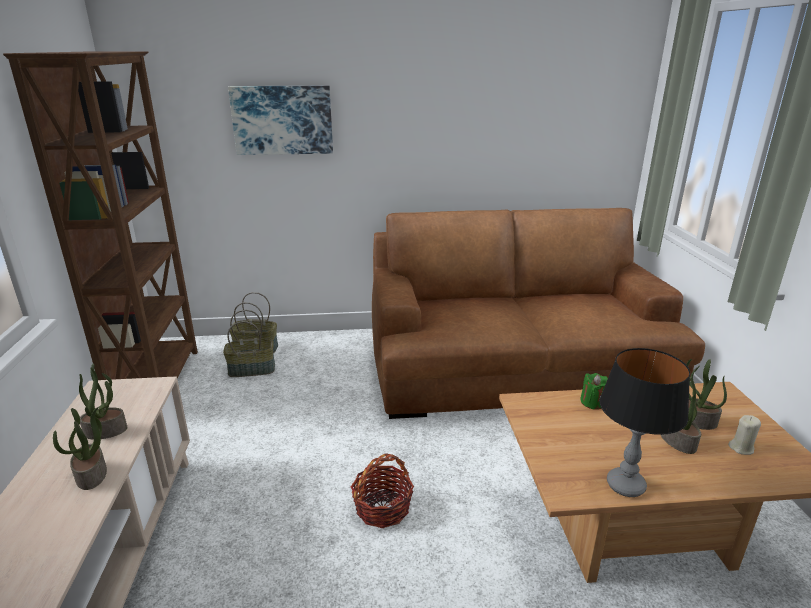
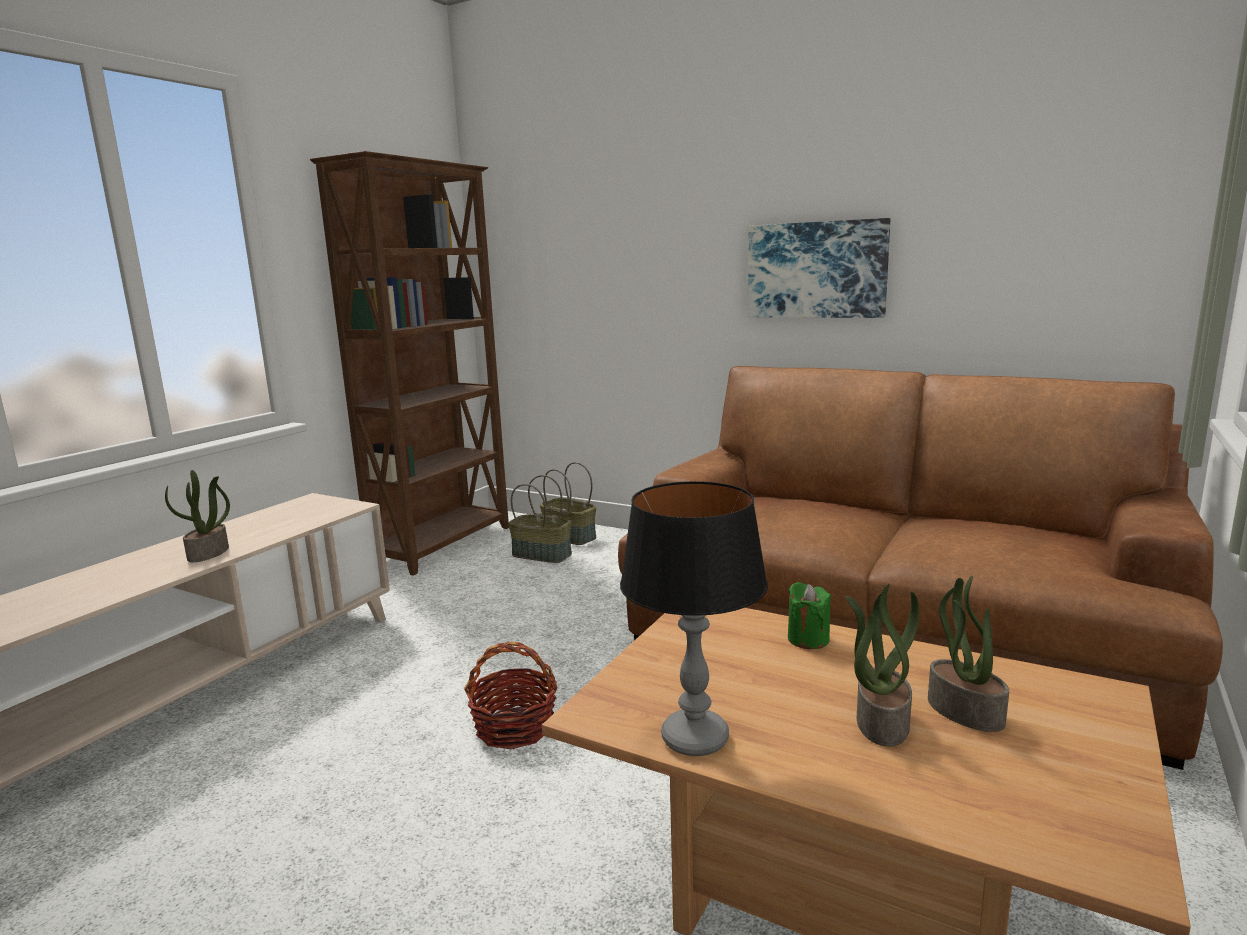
camera: 35 degrees right, 10 degrees down
potted plant [79,363,127,440] -> none
picture [228,86,333,155] -> picture moved to [748,218,890,318]
beige candle [728,415,761,455] -> none

